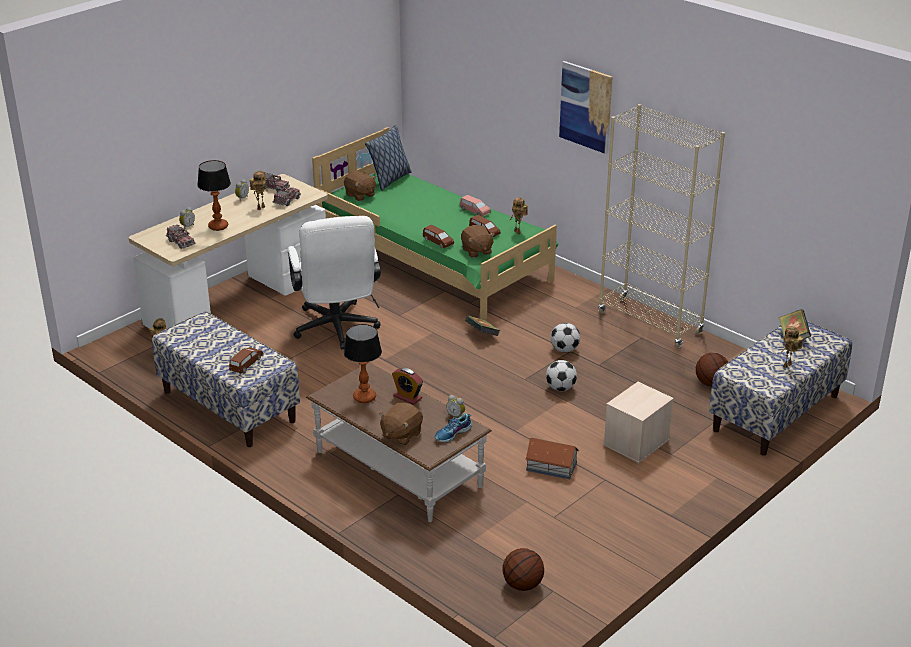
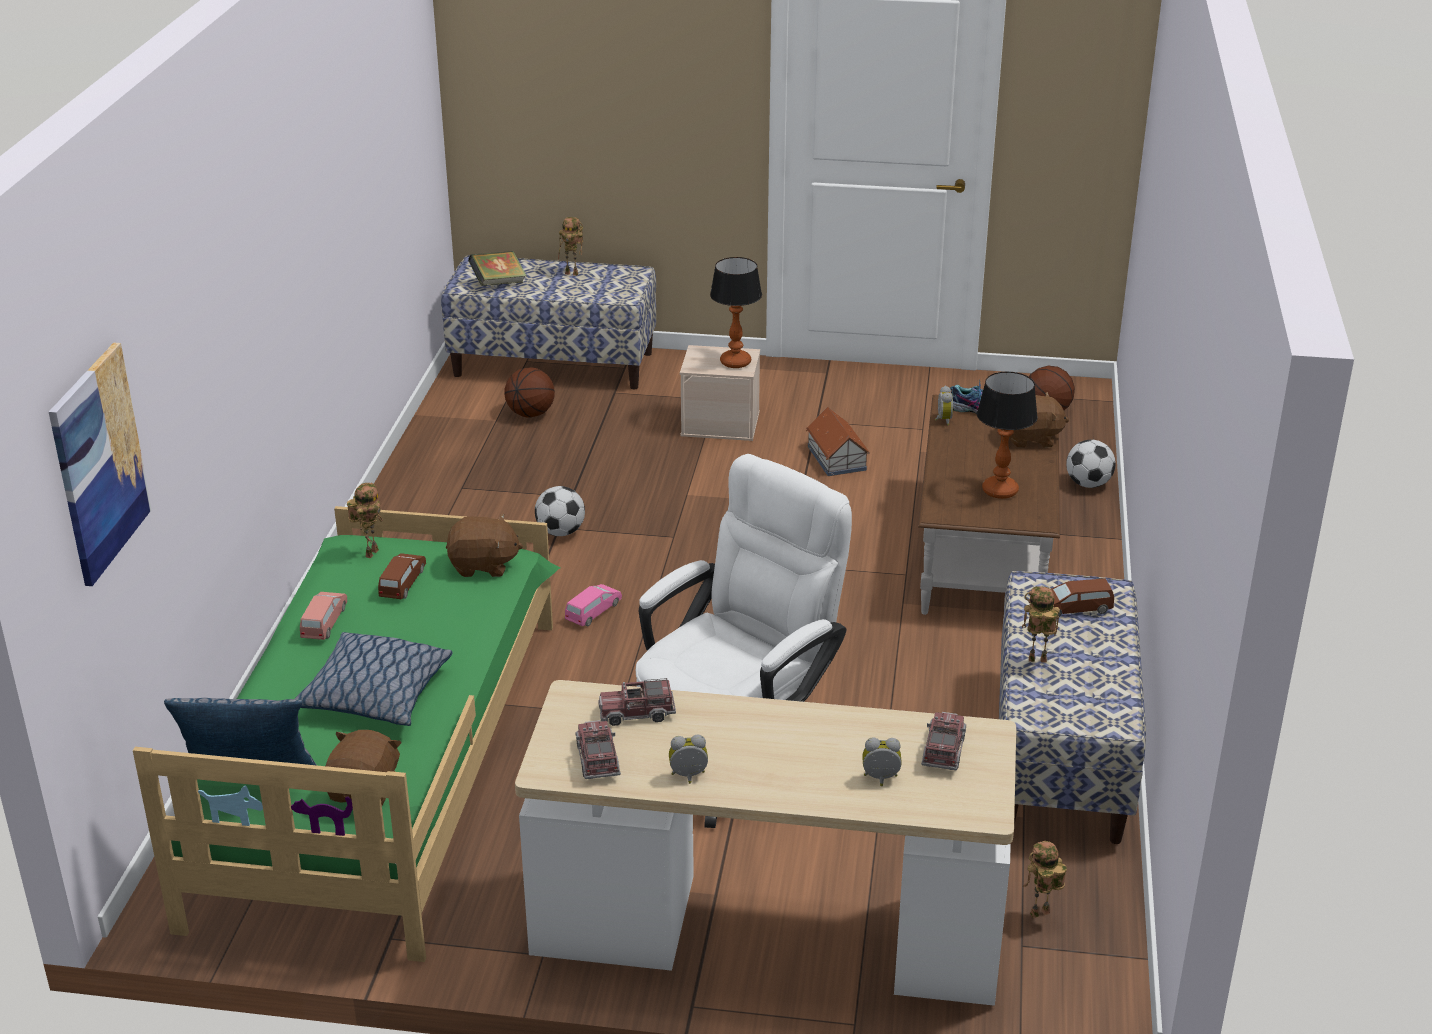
camera: 125 degrees left, 0 degrees up
table lamp [197,160,231,231] -> table lamp moved to [710,257,762,368]
toy robot [249,171,268,210] -> toy robot moved to [1022,586,1060,663]
alarm clock [392,368,423,405] -> none
brown toy car [423,225,454,248] -> none
brown plush toy [461,225,495,258] -> brown plush toy turned 60 degrees clockwise [446,514,523,577]
book [465,316,500,336] -> pink toy car [565,584,622,626]
football [546,360,577,391] -> football moved to [1066,439,1116,488]
picture [559,61,613,154] -> picture moved to [49,343,152,586]
beige bookcase [598,104,725,349] -> none
none -> pillow [295,632,453,726]

